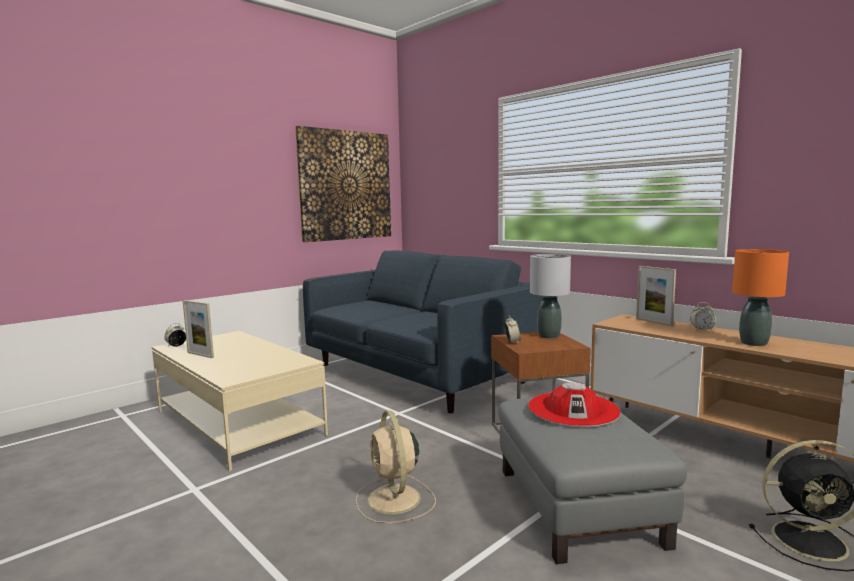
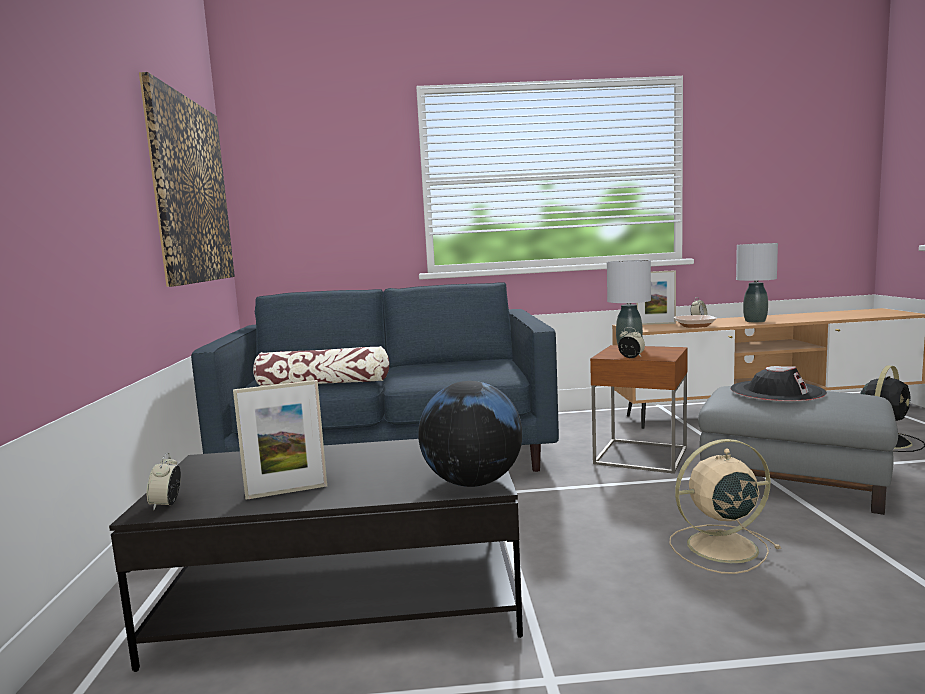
camera: 50 degrees left, 0 degrees up
beige coffee table [152,331,328,472] -> black coffee table [109,439,523,672]
beige fan [356,411,436,523] -> beige fan turned 150 degrees clockwise [670,439,782,574]
red hat [528,382,621,427] -> black hat [731,366,827,402]
orange table lamp [732,249,789,346] -> grey table lamp [736,243,778,323]
none -> pillow [253,346,390,386]
none -> globe [418,381,523,487]
none -> bowl [674,315,717,328]

